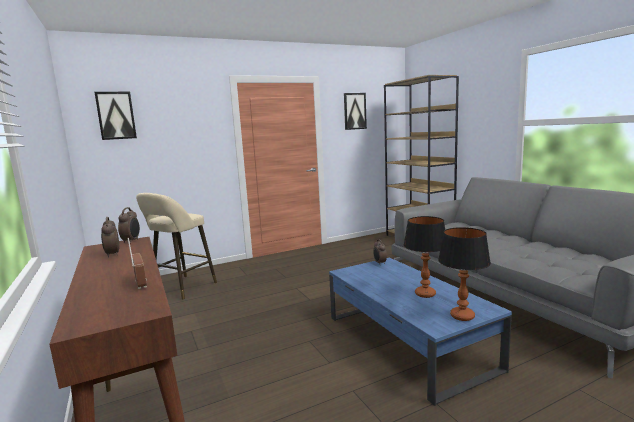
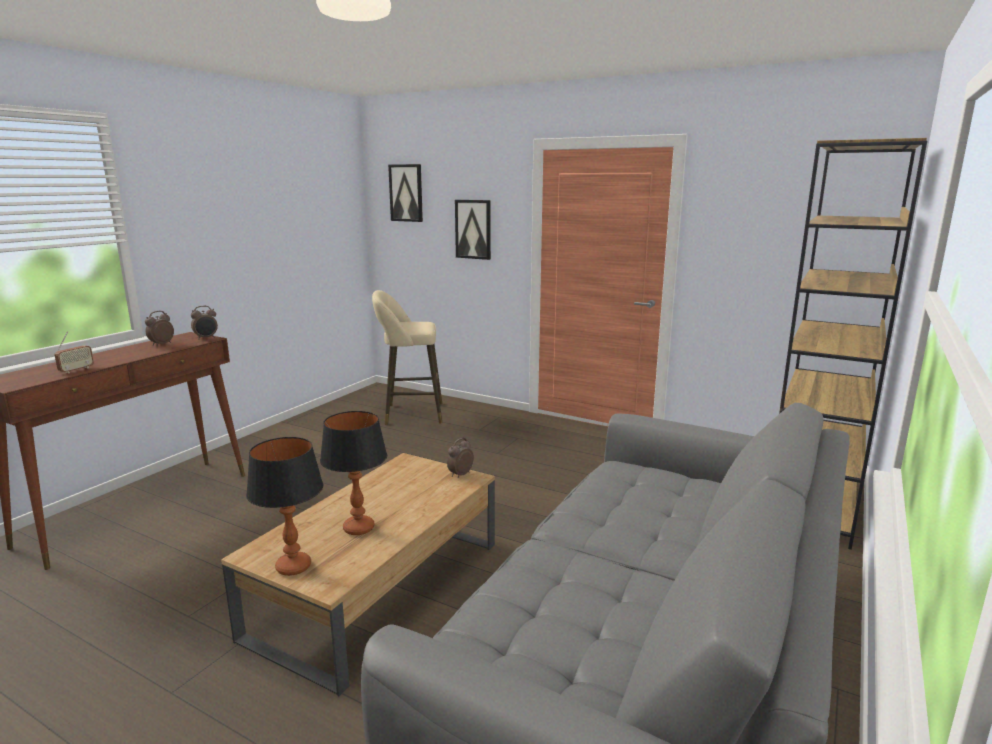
camera: 55 degrees right, 5 degrees up
blue coffee table [329,258,512,406] -> brown coffee table [221,453,495,696]
picture [344,93,367,130] -> picture moved to [455,200,491,260]

